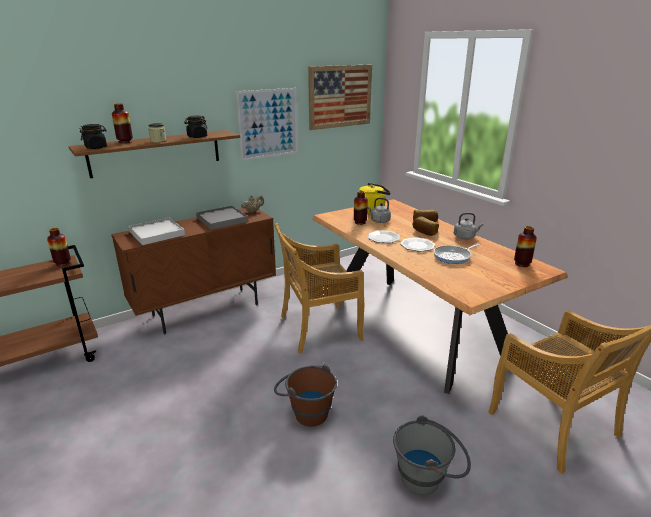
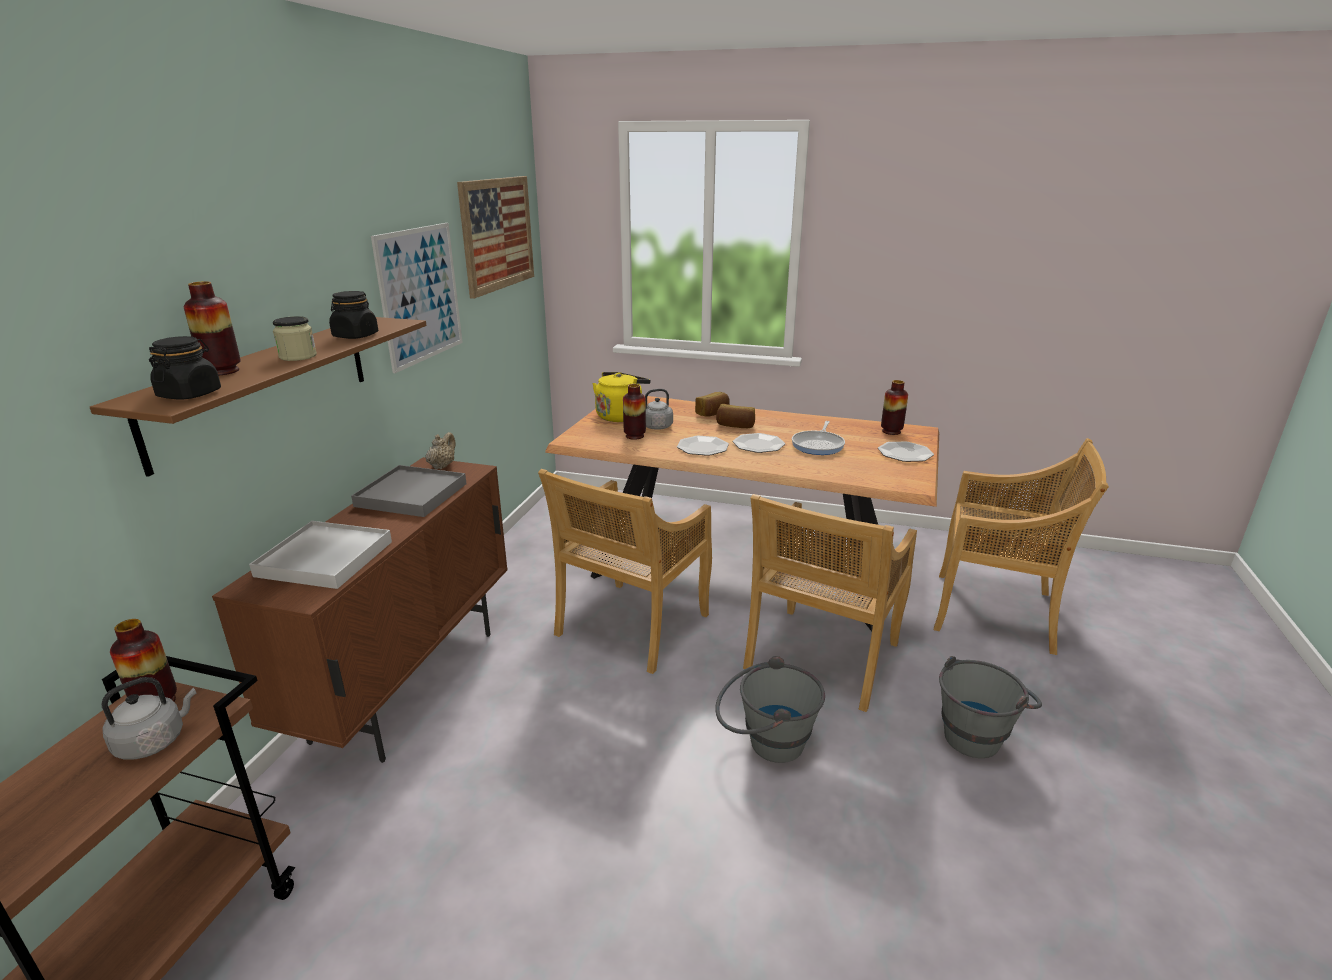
camera: 40 degrees left, 0 degrees up
brown bucket [274,364,337,427] -> grey bucket [715,656,825,763]
grey kettle [454,213,483,239] -> grey kettle moved to [102,677,196,760]
none -> beige chair [743,494,917,712]
none -> plate [878,442,934,462]

